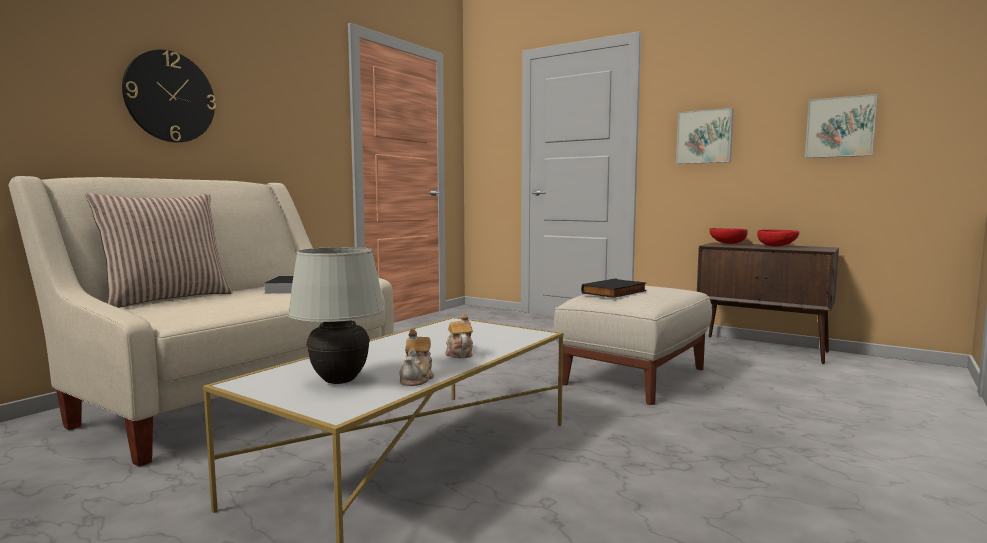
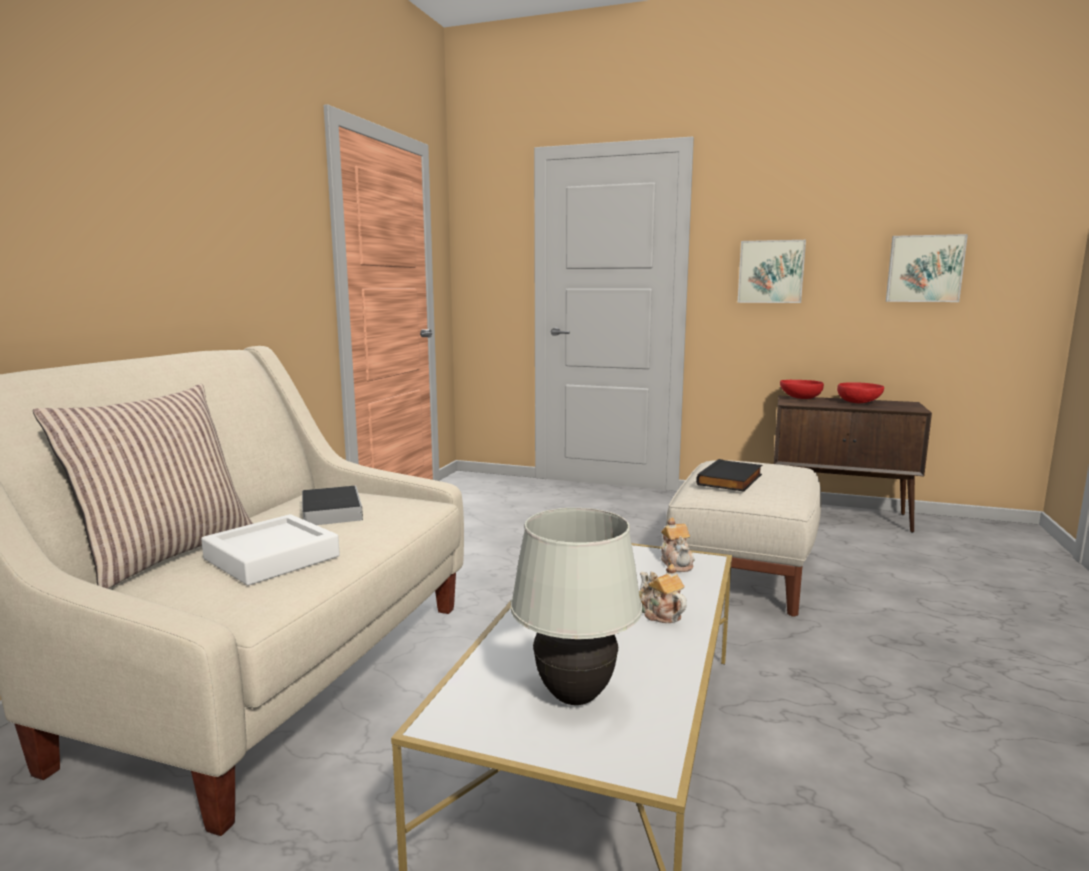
camera: 15 degrees left, 5 degrees up
wall clock [122,50,216,142] -> none
teapot [399,329,434,386] -> teapot moved to [661,517,695,572]
none -> white tray [201,514,340,585]

